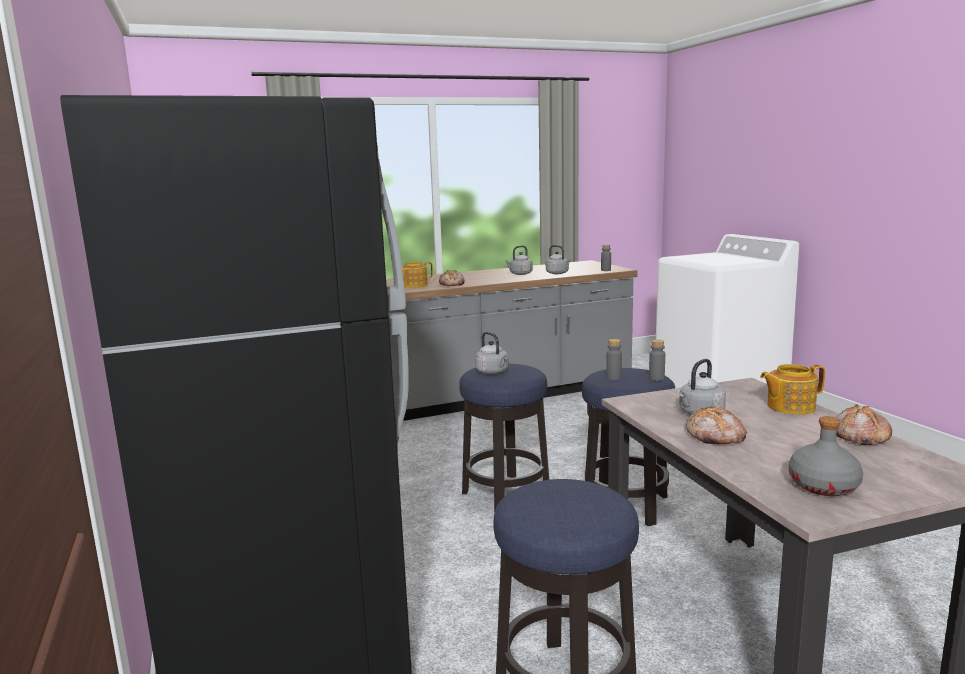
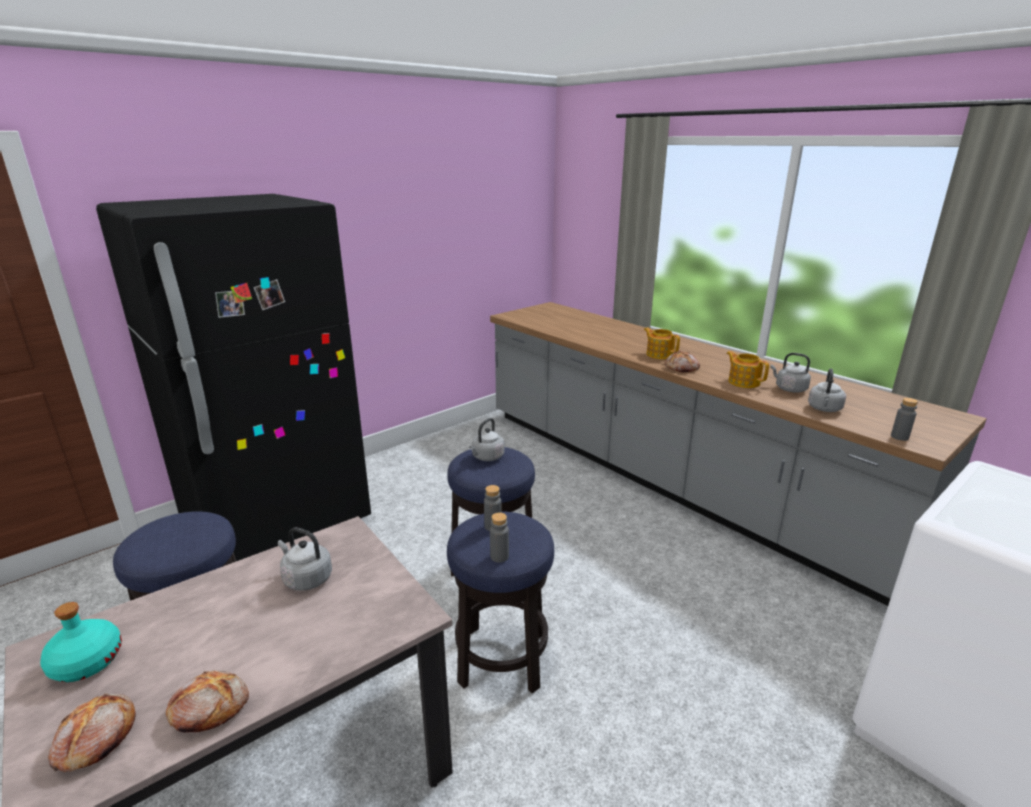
camera: 70 degrees right, 10 degrees up
bread [686,405,747,444] -> bread moved to [48,693,136,772]
teapot [760,364,825,415] -> teapot moved to [726,351,769,388]
grey bottle [789,416,863,496] -> turquoise bottle [40,602,122,682]

